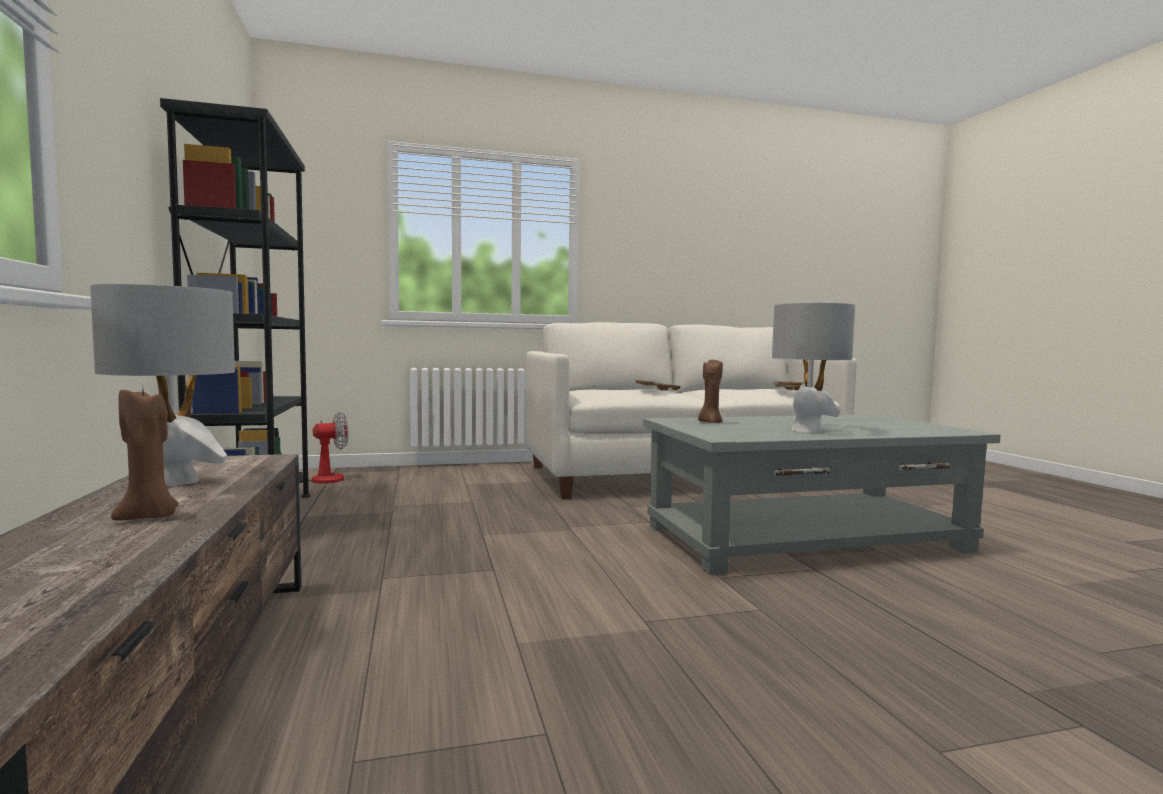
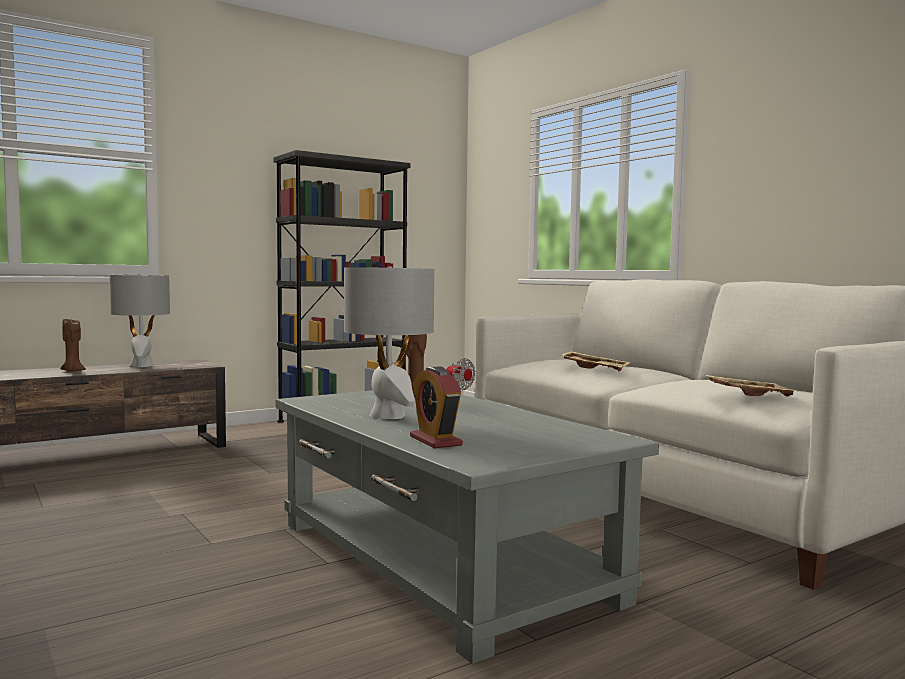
camera: 70 degrees right, 0 degrees up
none -> alarm clock [410,367,463,448]

